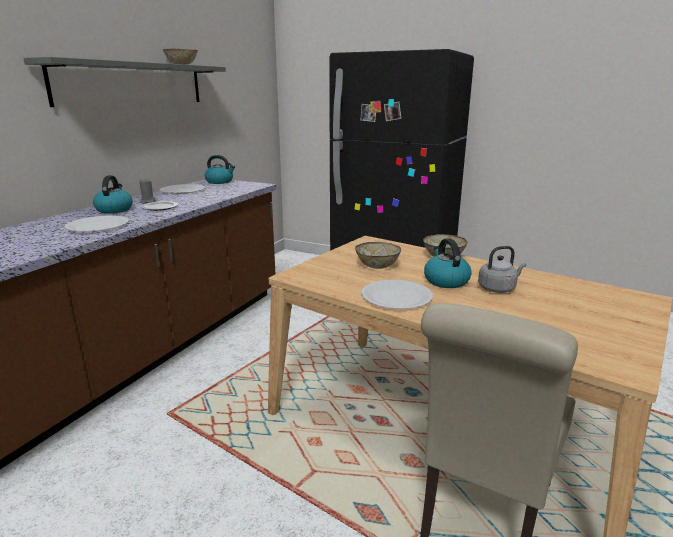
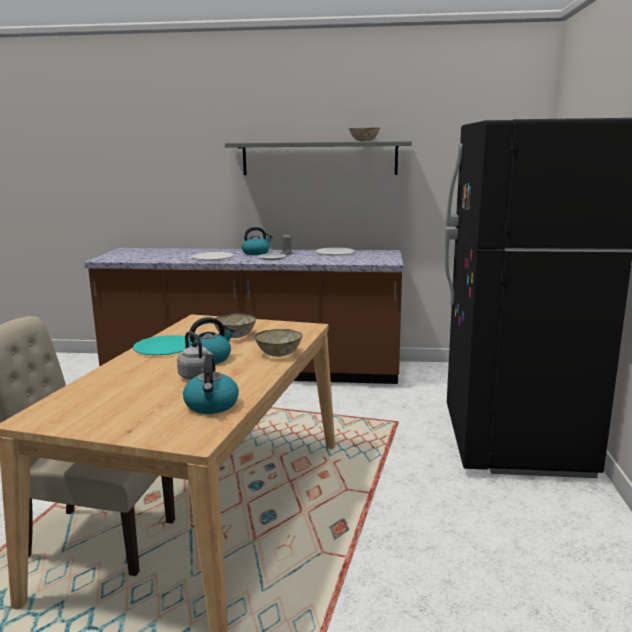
camera: 70 degrees right, 5 degrees down
kettle [205,155,235,184] -> kettle moved to [183,354,239,414]
white plate [361,279,433,309] -> turquoise plate [133,335,190,355]

